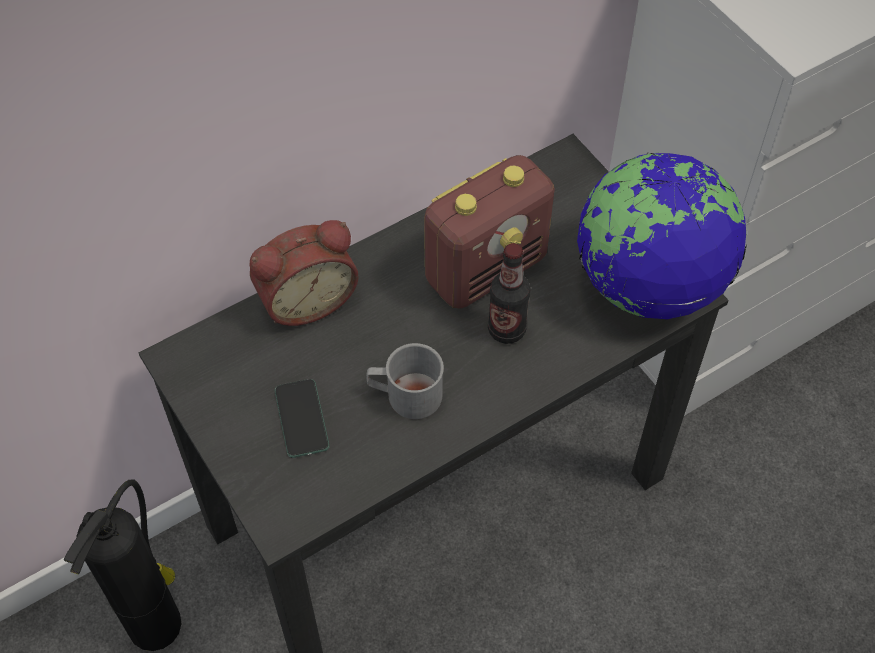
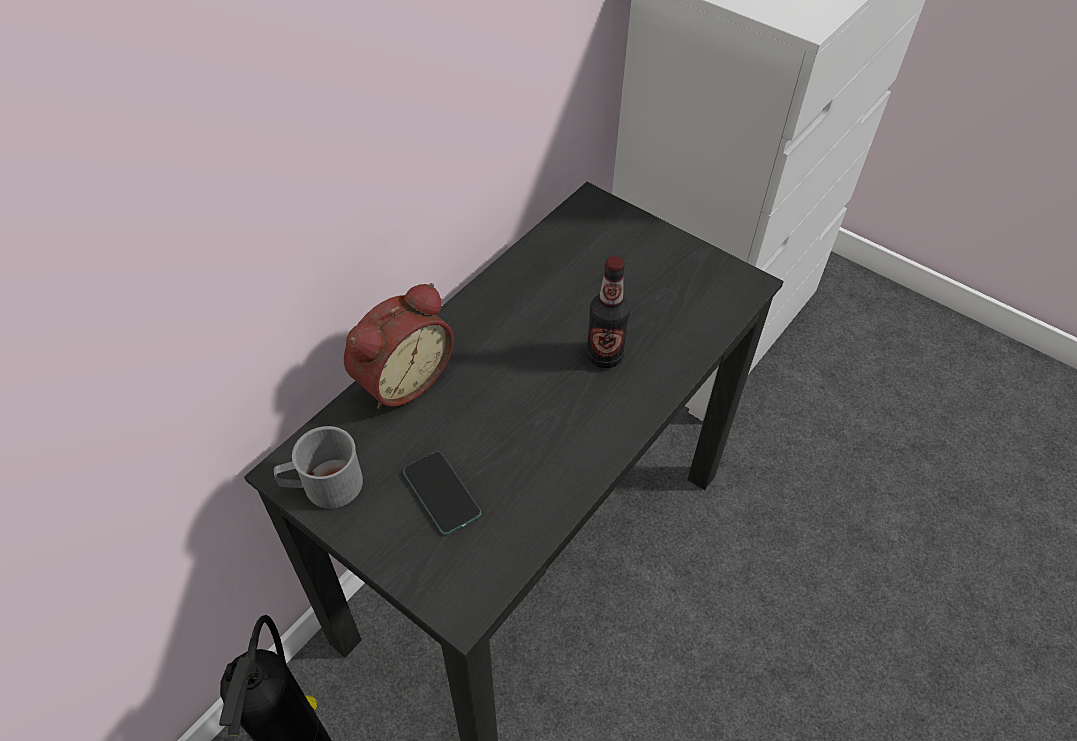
camera: 20 degrees left, 5 degrees down
grey mug [366,343,444,419] -> grey mug moved to [274,426,363,509]
radio [424,155,555,309] -> none
globe [577,152,747,319] -> none

